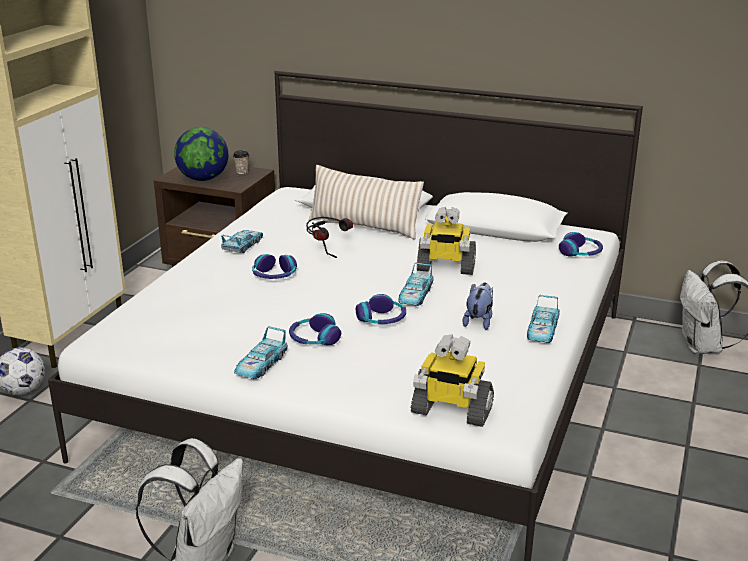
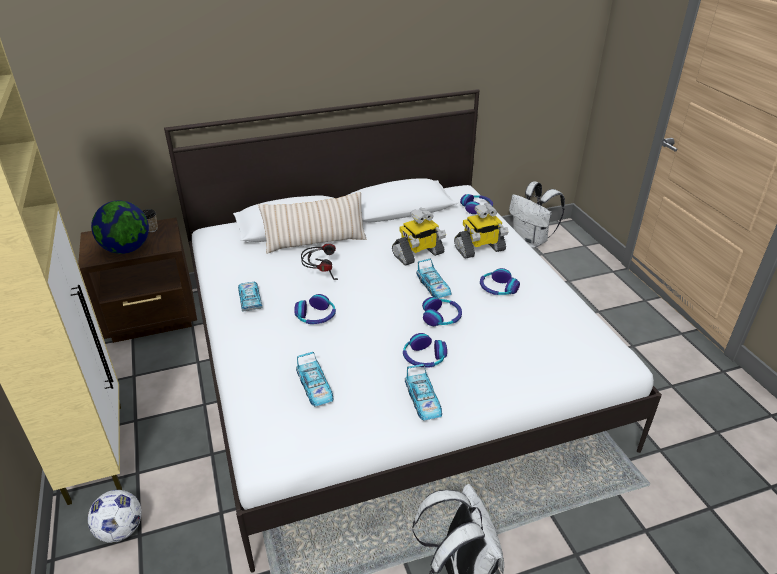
camera: 40 degrees left, 10 degrees up
toy robot [411,334,494,427] -> toy robot moved to [454,203,509,259]
plush toy [463,282,493,330] -> headphones [480,268,520,295]
toy car [527,295,560,343] -> toy car moved to [296,352,333,406]

